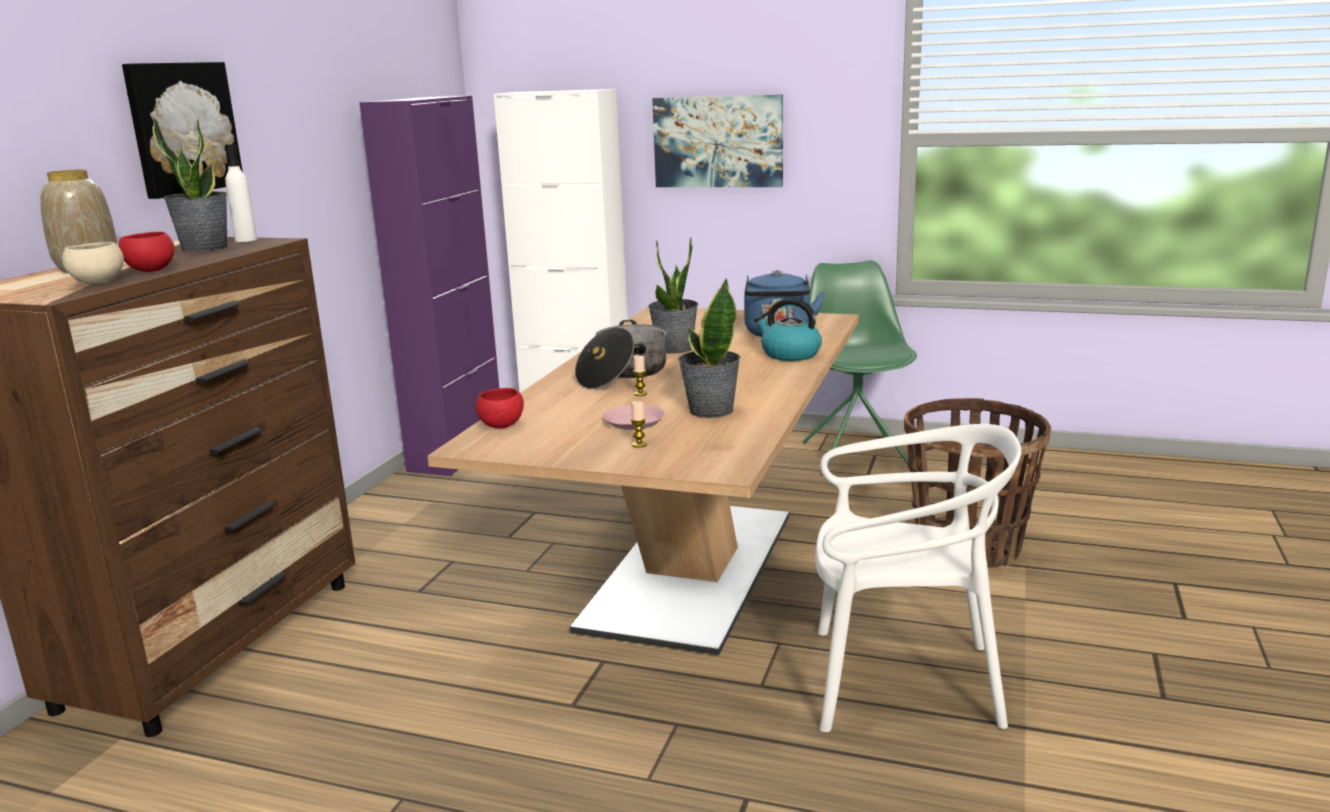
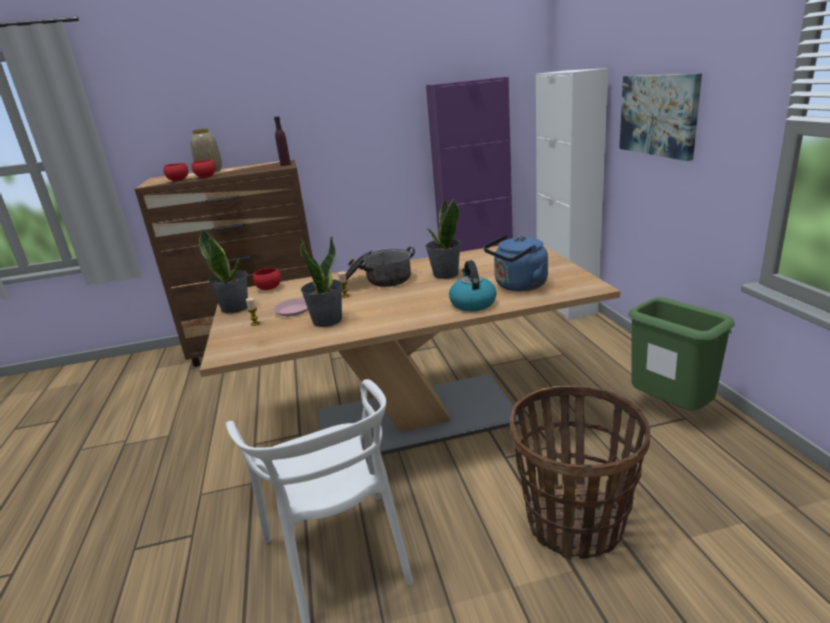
camera: 60 degrees right, 5 degrees up
beige bowl [62,242,124,285] -> red bowl [163,163,188,181]
picture [122,62,243,199] -> none
potted plant [153,116,227,252] -> potted plant moved to [199,230,248,314]
white bottle [224,144,257,242] -> purple bottle [274,117,291,166]
green chair [802,260,917,475] -> green trash can [628,297,735,410]

